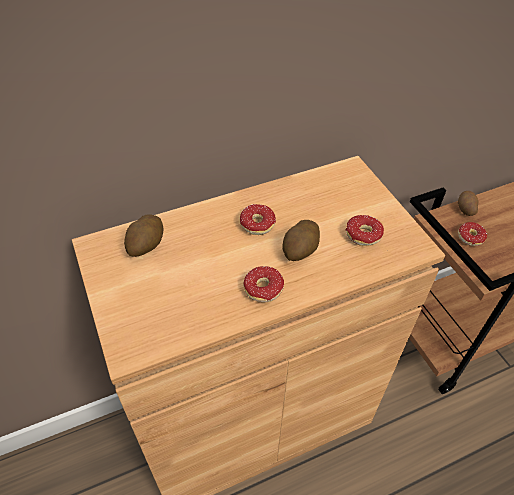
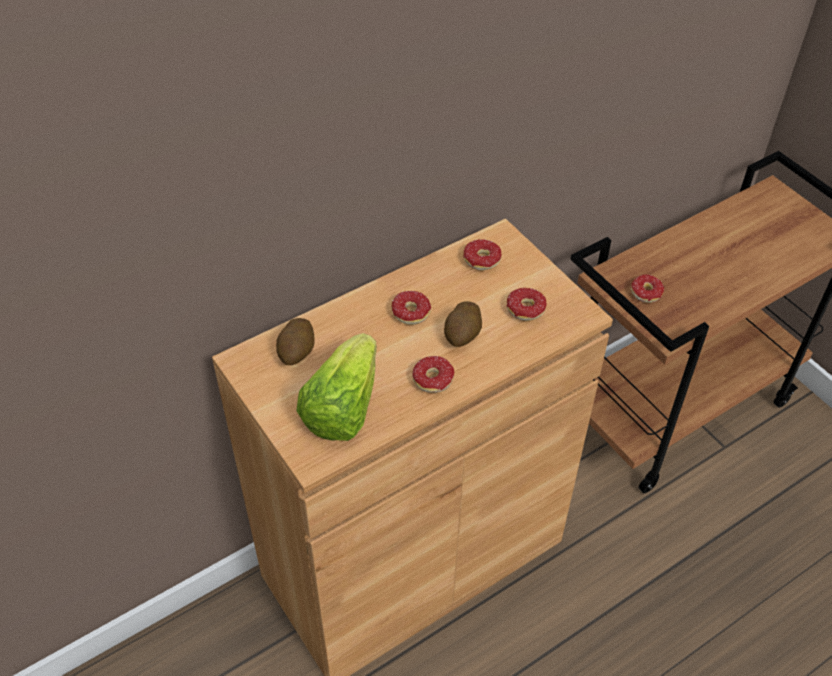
camera: 10 degrees left, 0 degrees up
potato [458,191,478,216] -> none
none -> lettuce [297,333,377,441]
none -> donut [463,239,508,272]

